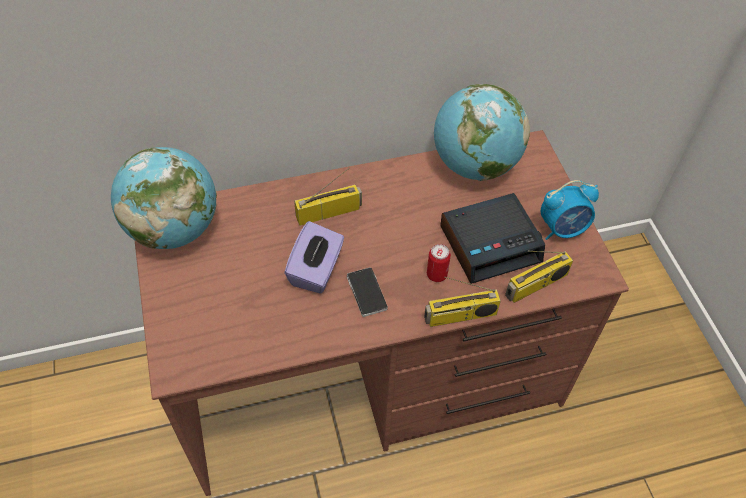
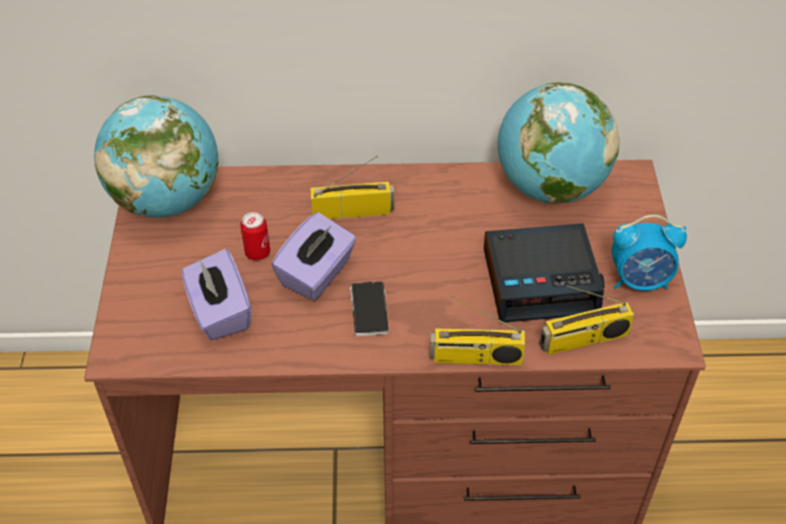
camera: 15 degrees right, 5 degrees down
can [427,244,451,282] -> can moved to [240,212,270,261]
none -> purple tissue box [182,249,252,340]

